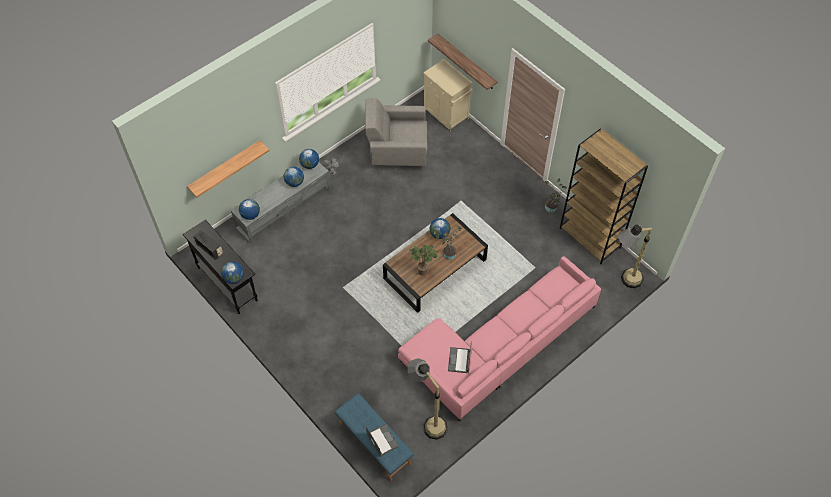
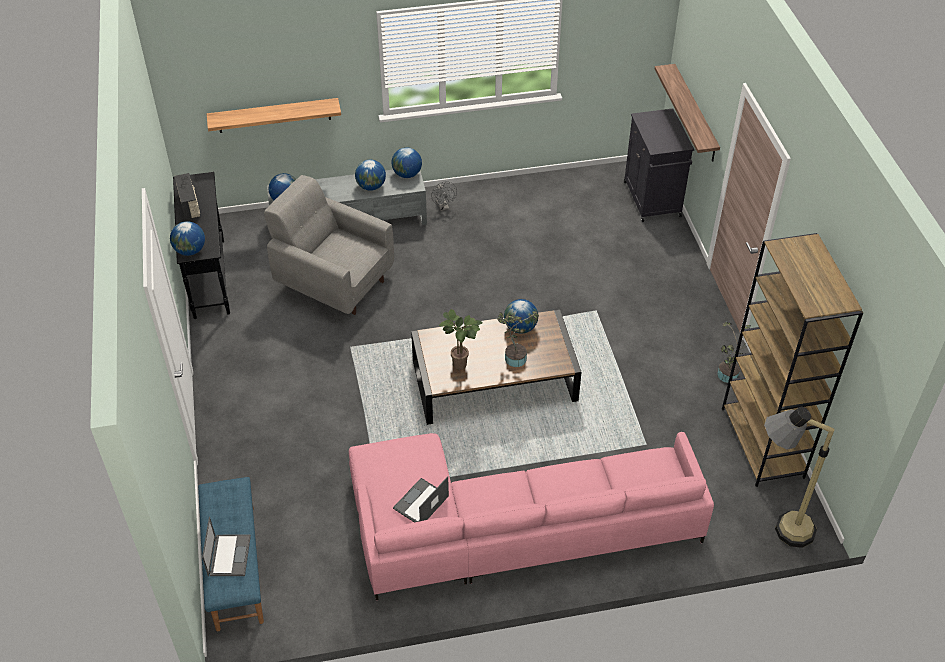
camera: 30 degrees right, 10 degrees down
grey armchair [365,98,427,166] -> grey armchair moved to [264,175,394,315]
floor lamp [407,358,448,440] -> none
beige cabinet [423,59,473,132] -> black cabinet [624,108,694,222]

